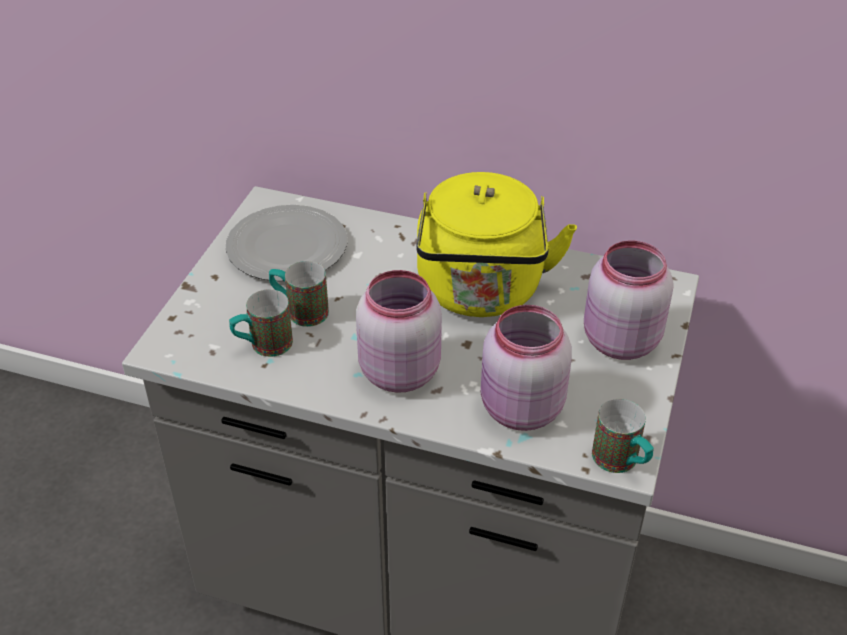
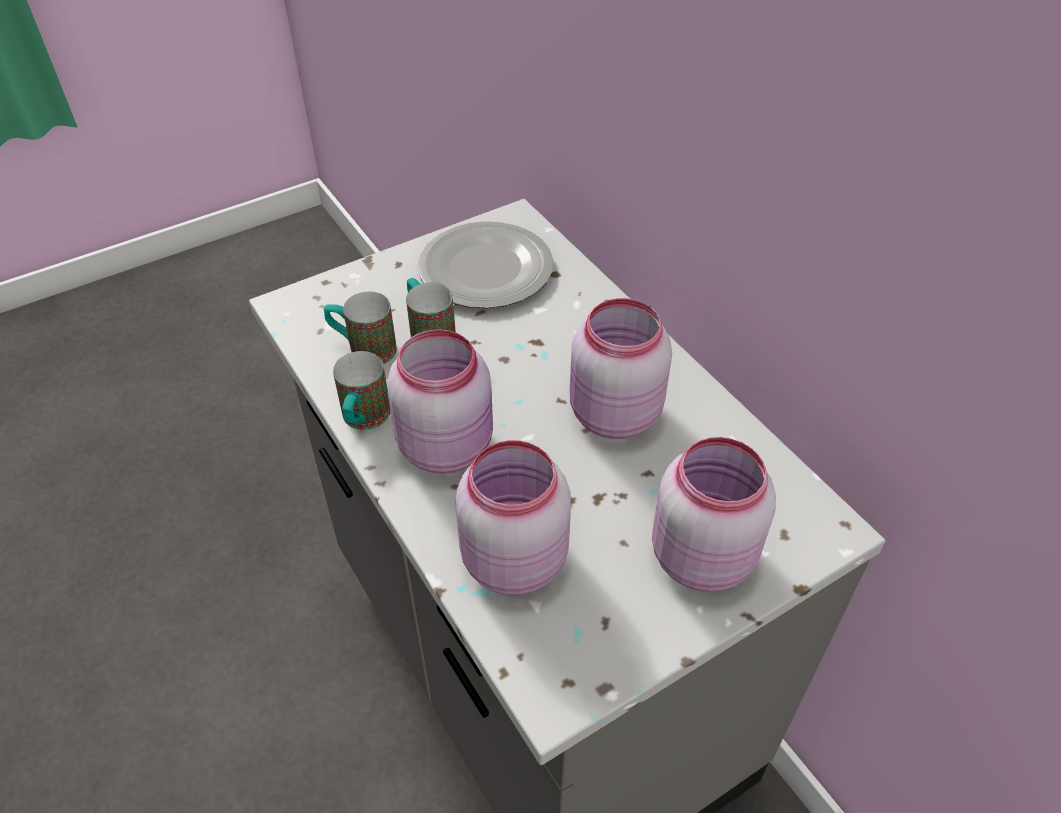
camera: 40 degrees right, 5 degrees up
yellow kettle [416,172,577,317] -> pink jar [570,298,672,439]
mug [592,399,654,473] -> mug moved to [333,351,391,430]

